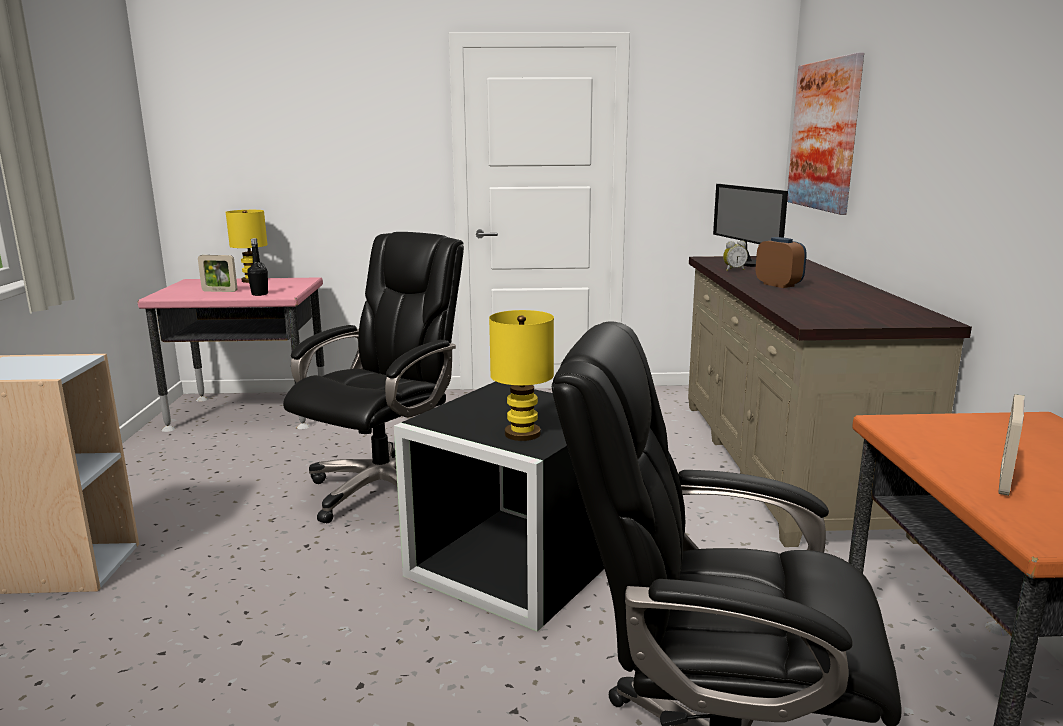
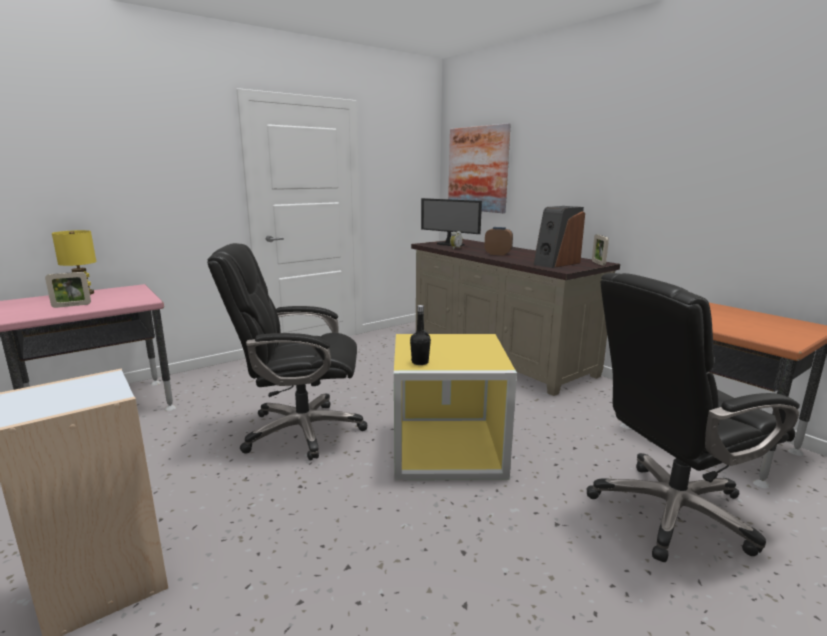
camera: 35 degrees left, 0 degrees up
black bottle [247,238,268,296] -> black bottle moved to [410,305,431,365]
black office chair [283,232,464,523] -> black office chair turned 90 degrees counterclockwise [207,243,367,460]
black storage box [394,381,604,632] -> yellow storage box [394,334,517,480]
yellow table lamp [489,310,554,441] -> none
picture frame [998,394,1024,496] -> picture frame moved to [592,235,609,266]
none -> speaker [533,206,585,268]

